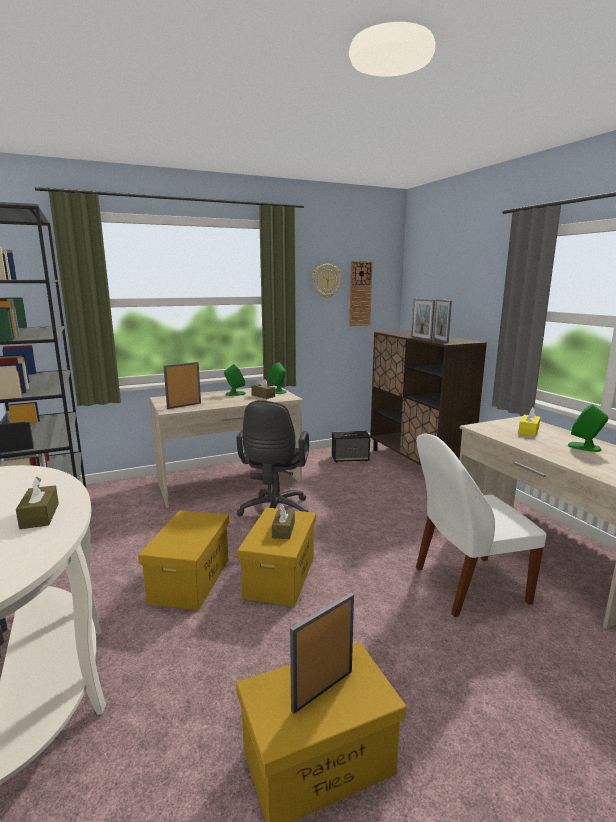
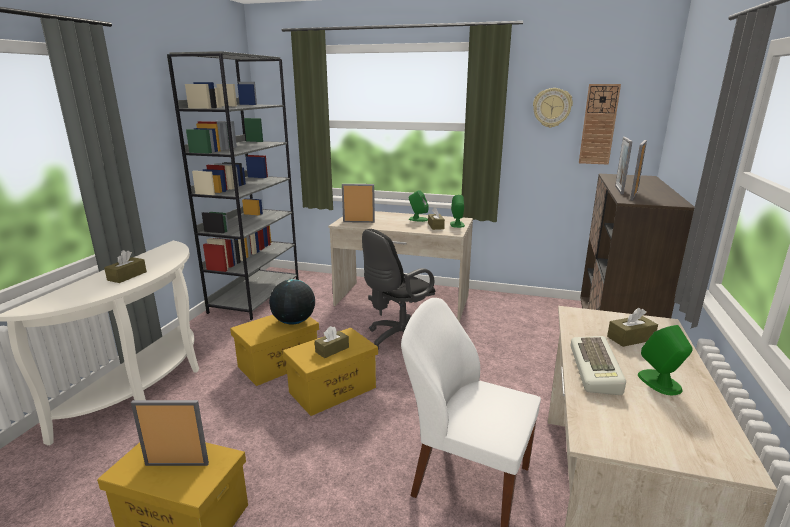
camera: 40 degrees right, 5 degrees up
speaker [332,431,370,462] -> none
yellow tissue box [518,407,540,437] -> brown tissue box [607,308,658,347]
none -> globe [269,279,315,324]
none -> keyboard [571,336,626,395]

